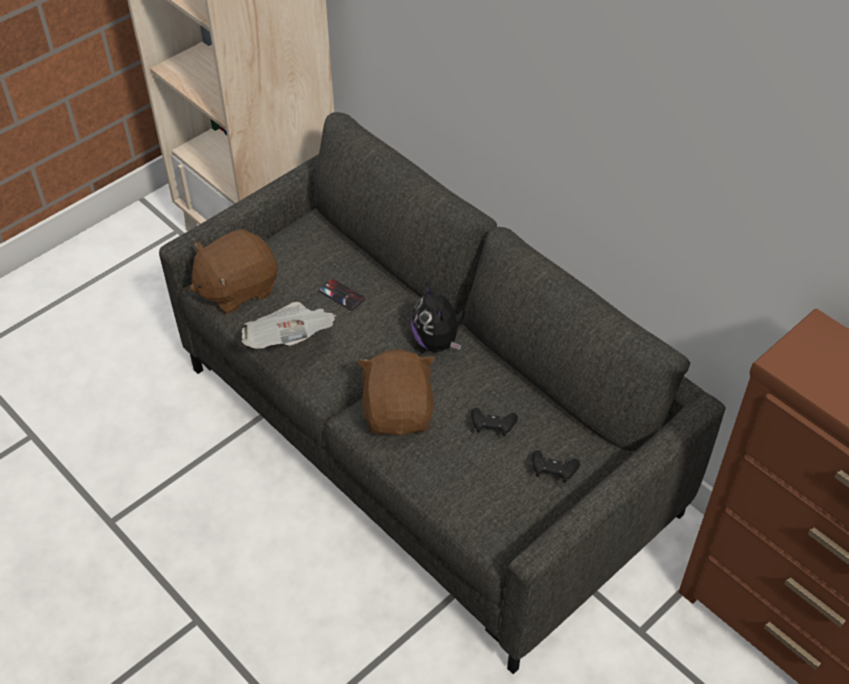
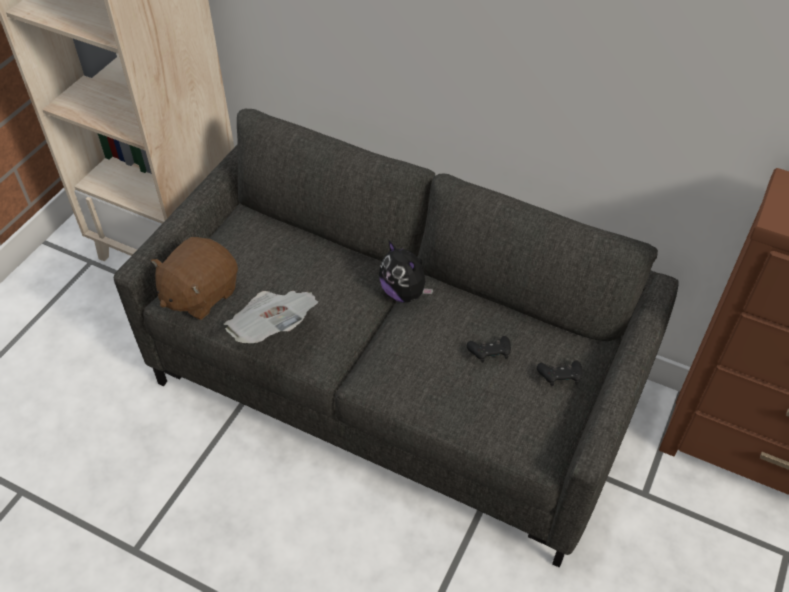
camera: 20 degrees left, 0 degrees up
phone [318,278,365,311] -> none
brown plush toy [357,349,434,435] -> none

